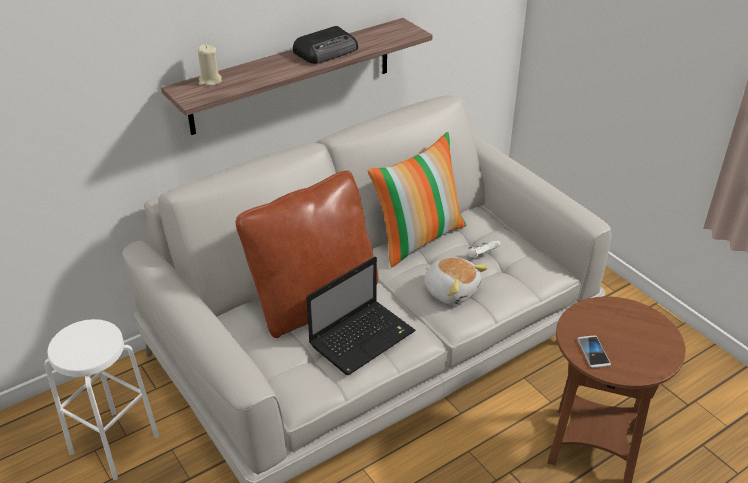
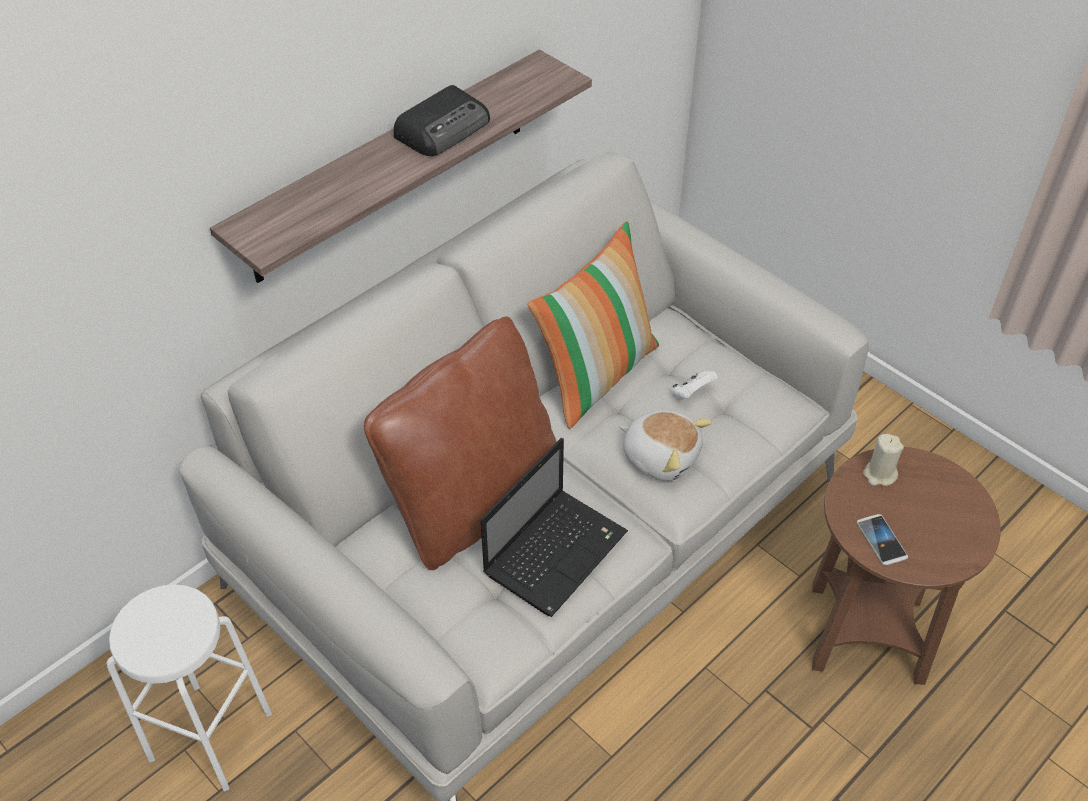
camera: 10 degrees left, 10 degrees up
beige candle [198,45,222,86] -> beige candle moved to [863,434,904,486]

